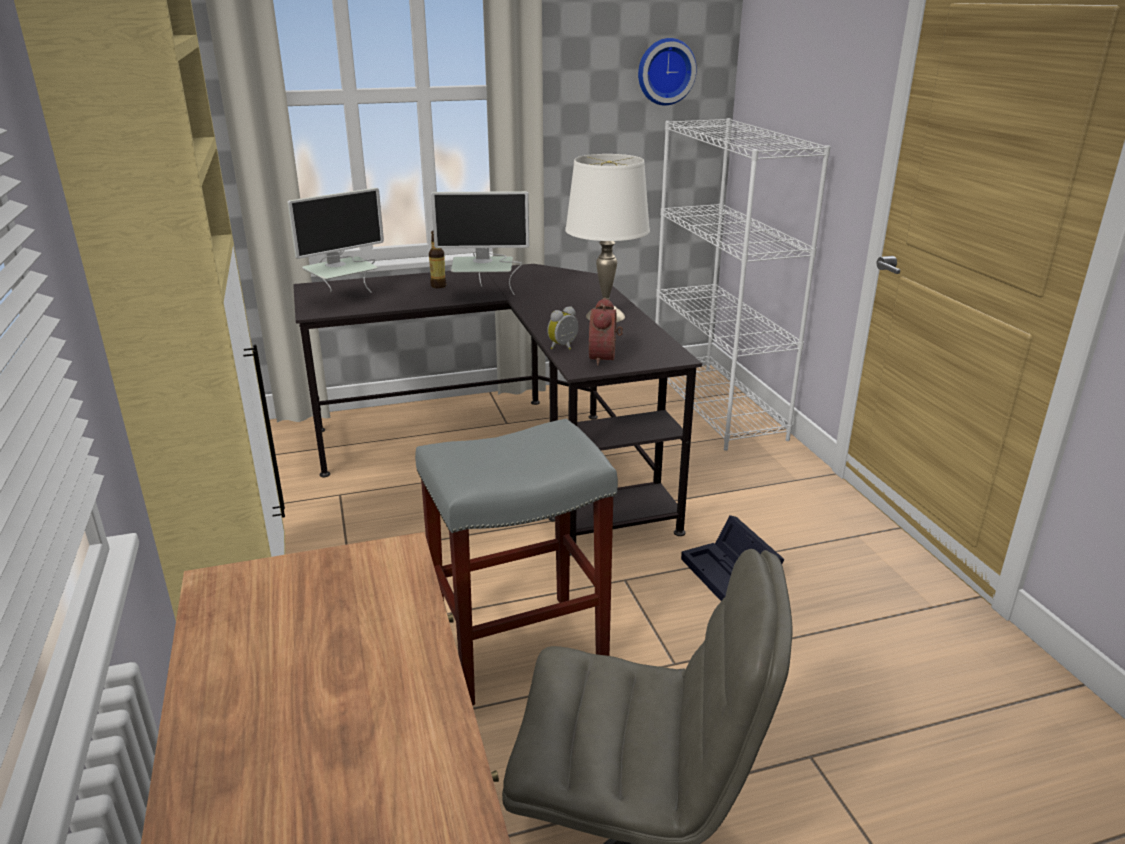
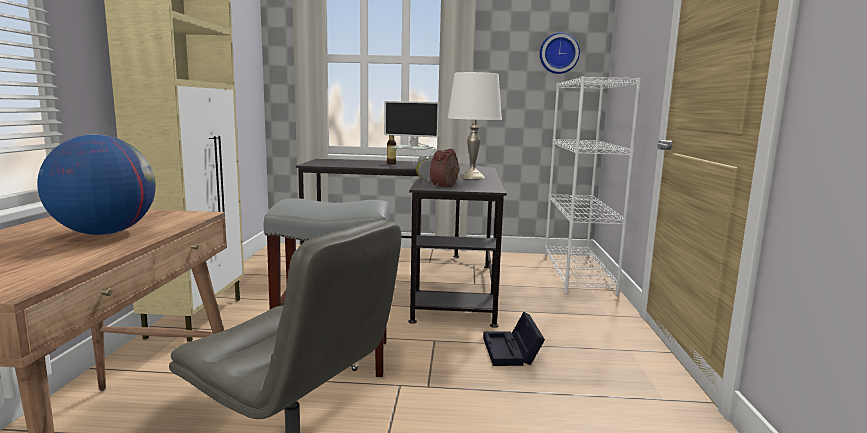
camera: 20 degrees right, 15 degrees down
monitor [287,188,384,293] -> none
none -> globe [37,135,156,235]

